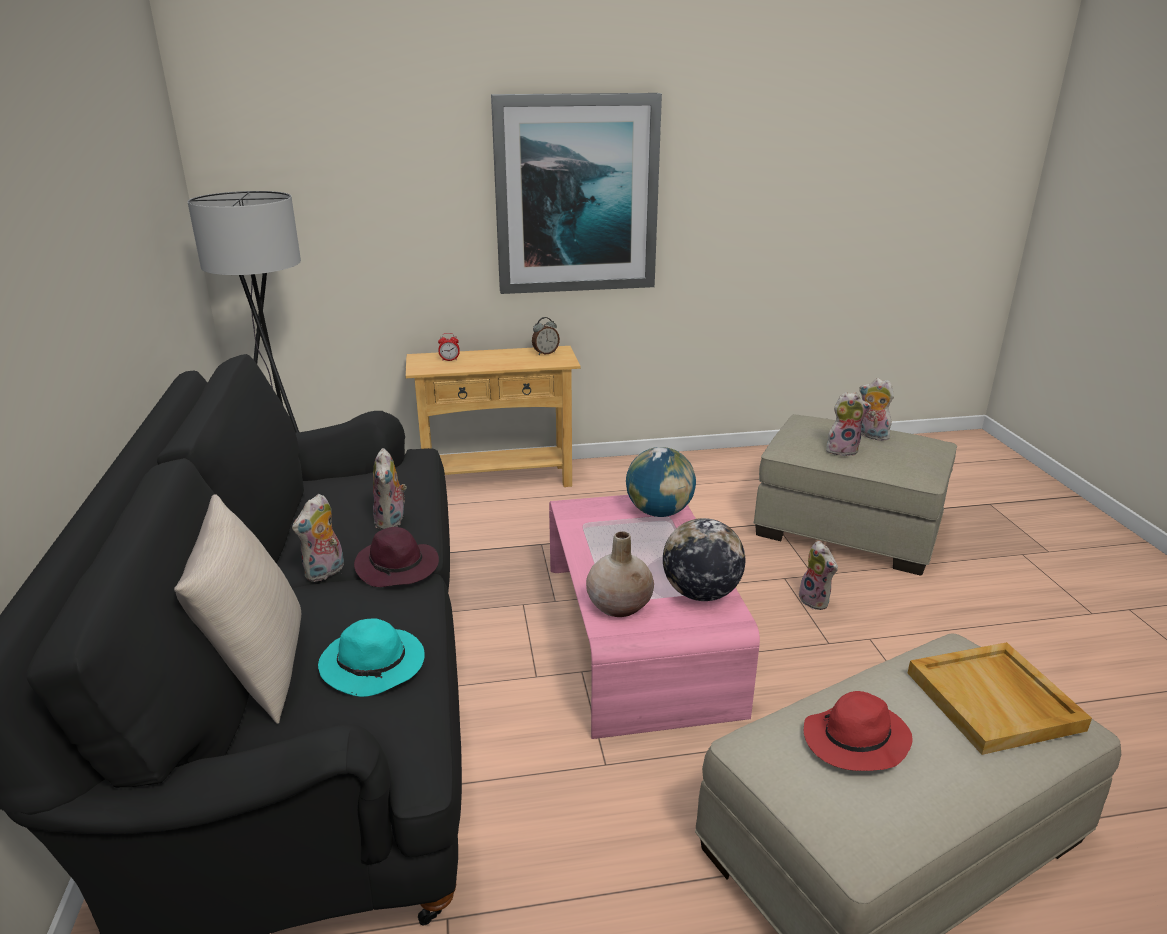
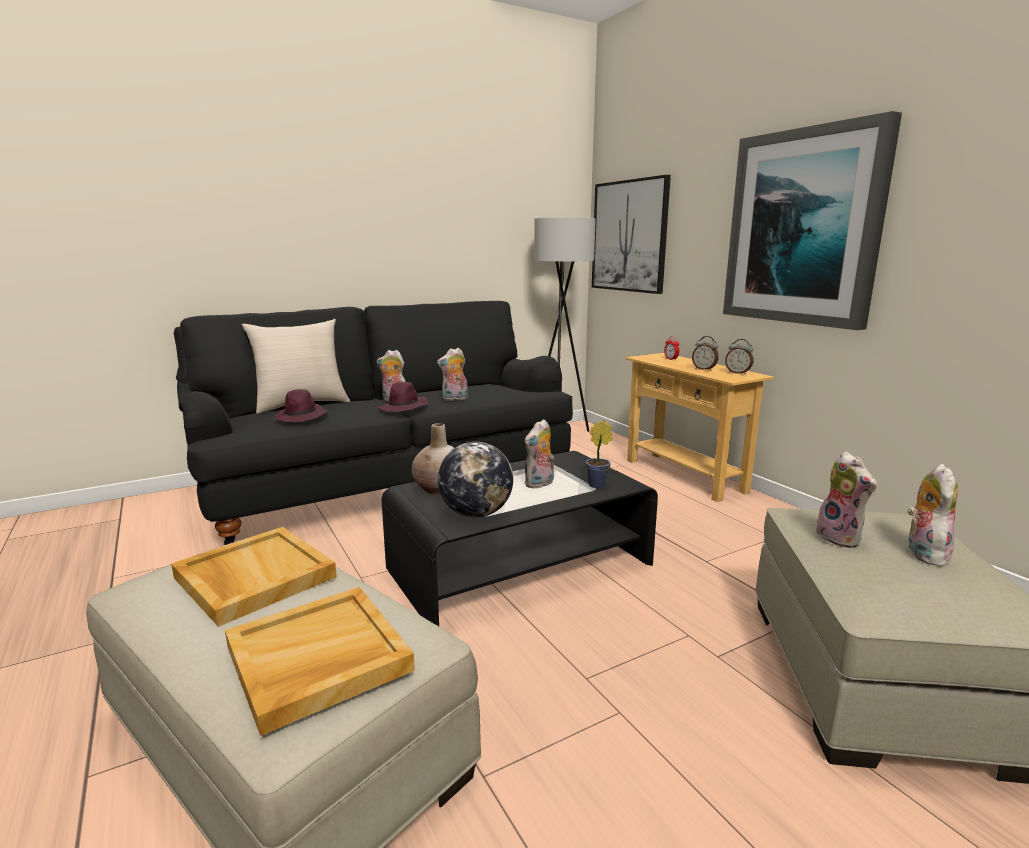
camera: 70 degrees right, 10 degrees down
turquoise hat [318,618,425,697] -> purple hat [274,389,328,422]
pink coffee table [549,495,760,739] -> black coffee table [382,451,658,626]
globe [626,447,696,517] -> potted plant [586,420,613,488]
plush toy [799,541,838,610] -> plush toy moved to [525,419,554,489]
red hat [804,691,912,771] -> beige tray [171,527,337,627]
none -> picture [592,175,671,294]
none -> alarm clock [692,336,719,371]

